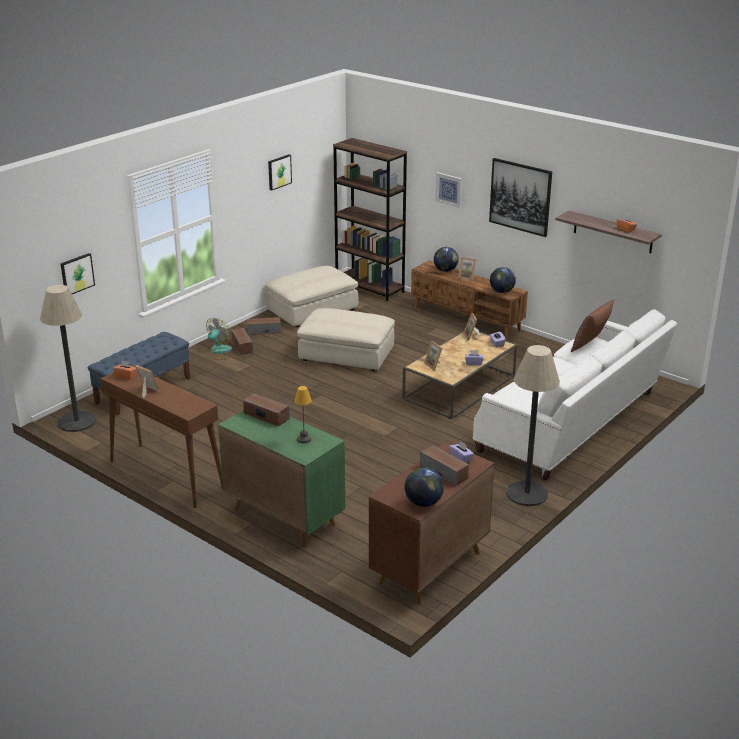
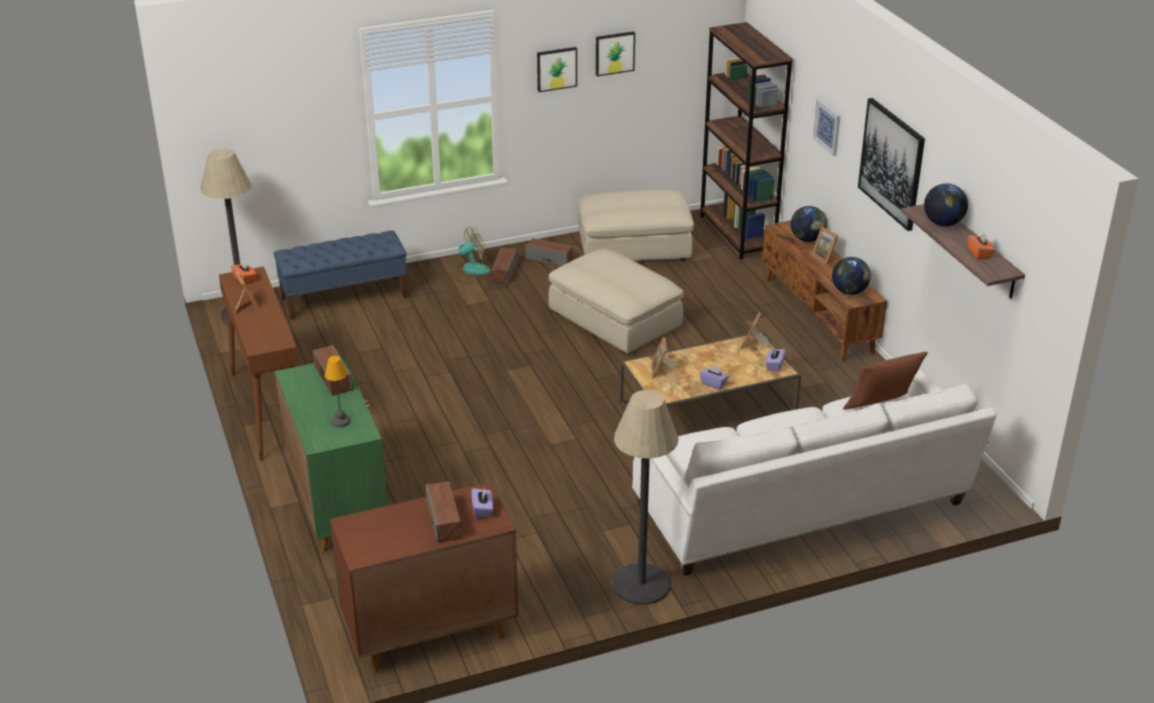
camera: 30 degrees right, 5 degrees up
picture [60,253,95,294] -> picture moved to [537,47,577,92]
globe [405,467,444,507] -> globe moved to [924,183,968,226]

